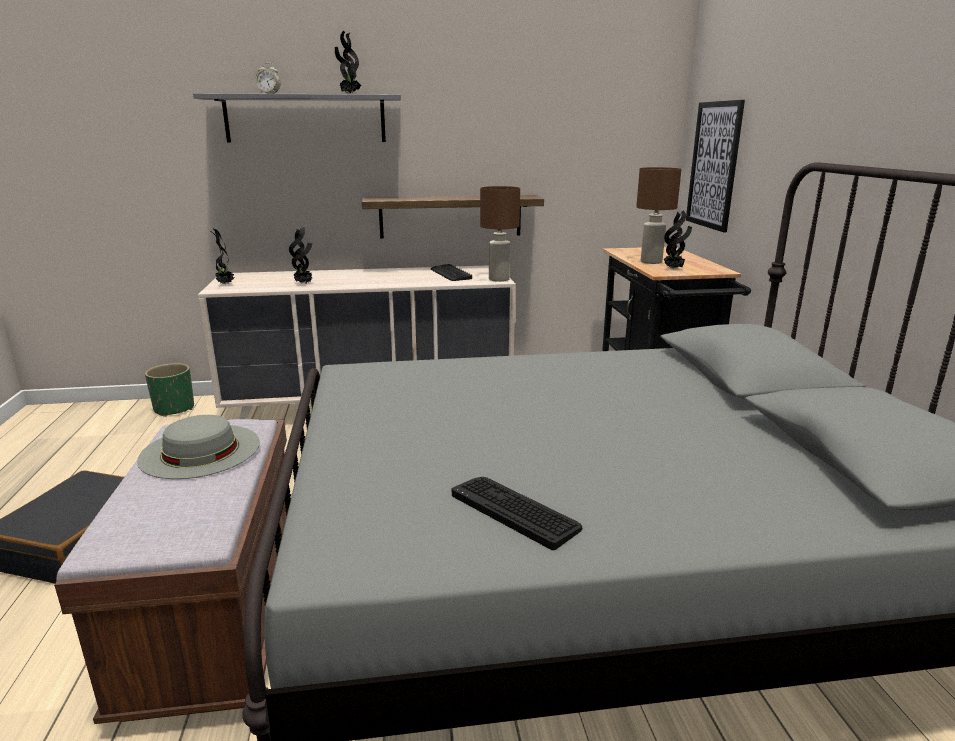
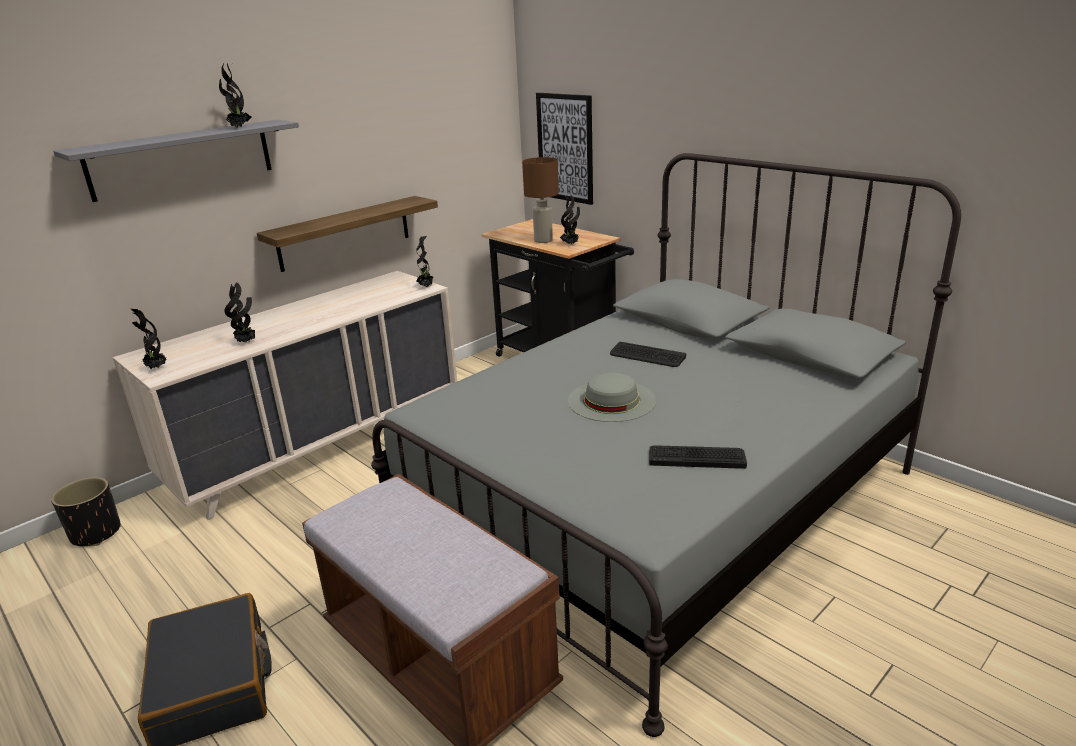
camera: 35 degrees left, 5 degrees up
grey hat [137,415,260,479] -> grey hat moved to [568,372,656,422]
green planter [145,363,194,417] -> black planter [51,477,121,546]
alarm clock [255,63,280,94] -> none
keyboard [431,264,472,281] -> keyboard moved to [610,342,686,367]
brown table lamp [480,186,520,282] -> potted plant [416,236,433,287]

